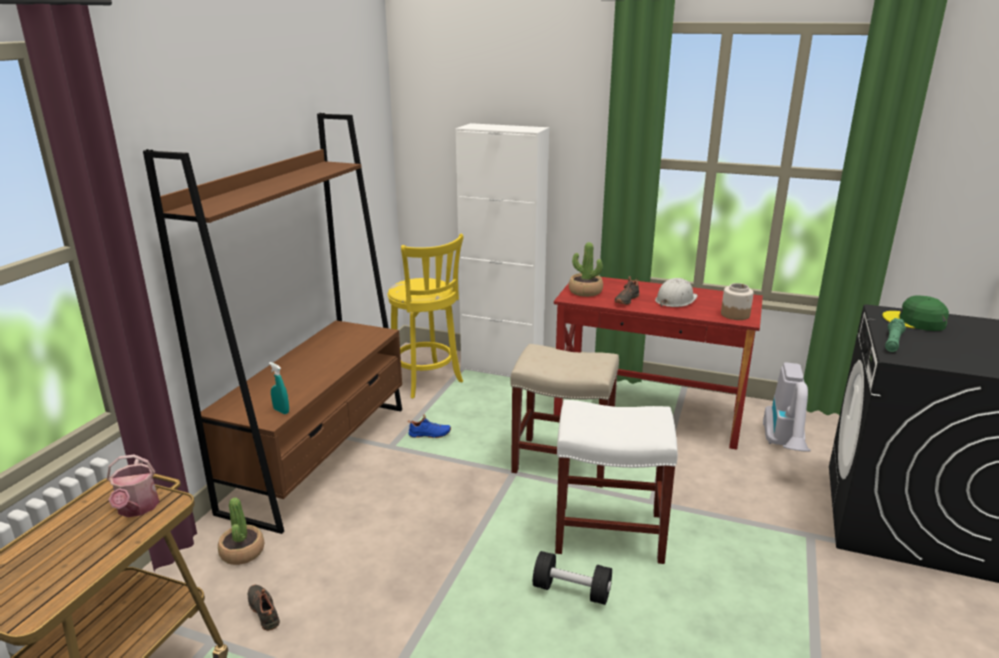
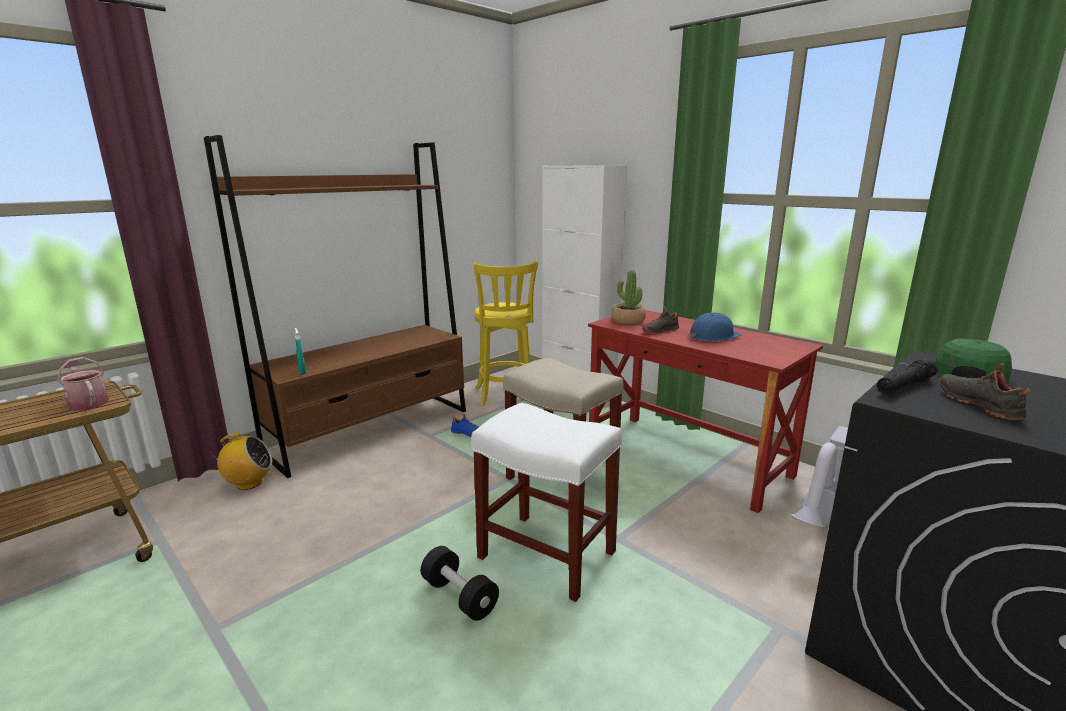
camera: 25 degrees right, 5 degrees down
watering can [107,454,160,517] -> watering can turned 120 degrees clockwise [58,357,109,411]
potted plant [218,498,264,565] -> radio [209,433,272,490]
black shoe [248,585,280,631] -> black shoe moved to [939,363,1030,420]
white hard hat [655,278,698,307] -> blue hard hat [689,312,742,341]
jar [721,283,754,320] -> none
green cap [882,296,949,331] -> green cap turned 75 degrees clockwise [935,338,1012,384]
green flashlight [885,318,906,352] -> black flashlight [877,359,938,394]

